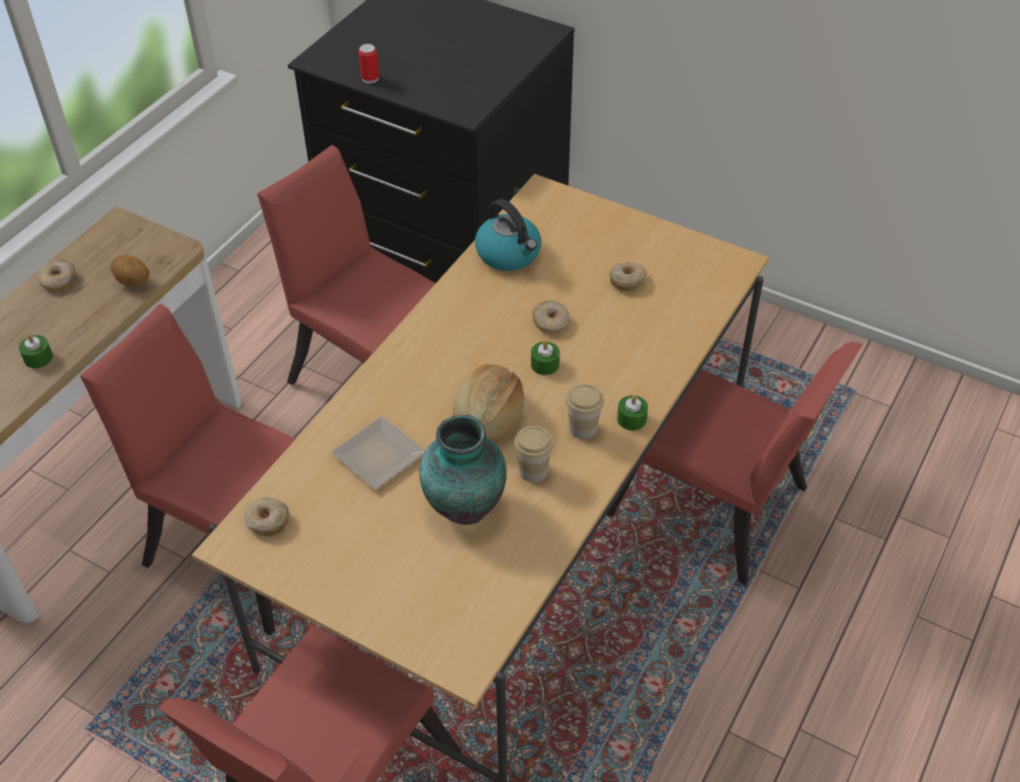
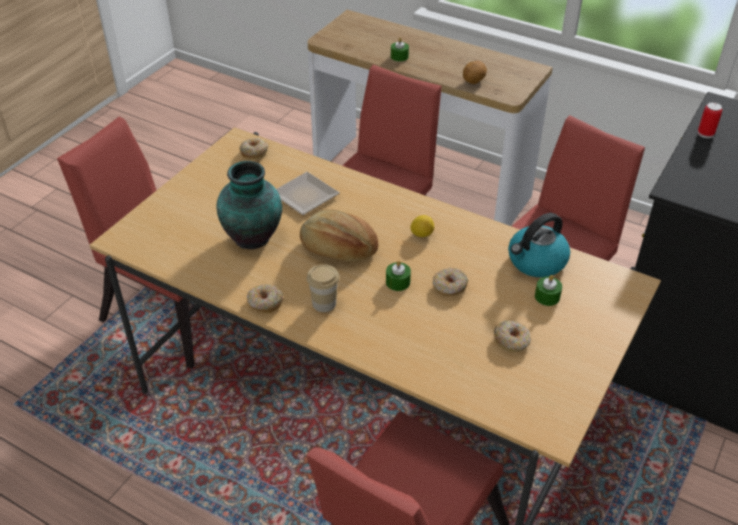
camera: 90 degrees right, 5 degrees down
donut [37,259,76,291] -> donut moved to [247,284,283,313]
cup [514,426,554,482] -> none
green candle [617,395,648,431] -> green candle moved to [535,275,562,306]
none -> lemon [410,215,434,237]

